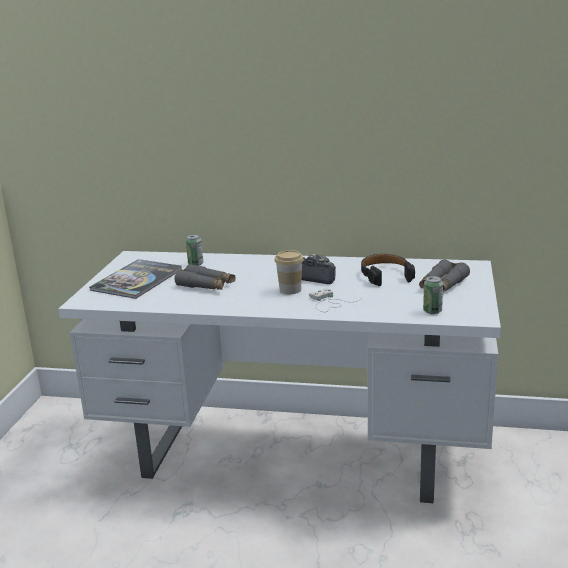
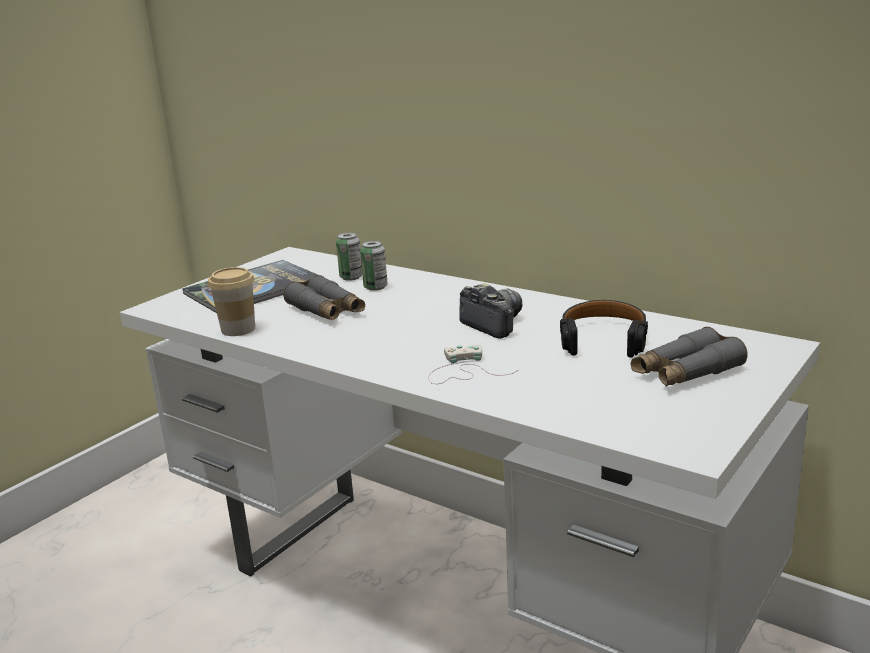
camera: 25 degrees right, 0 degrees up
cup [275,250,304,294] -> cup moved to [208,267,255,336]
can [423,276,443,314] -> can moved to [360,241,388,291]

